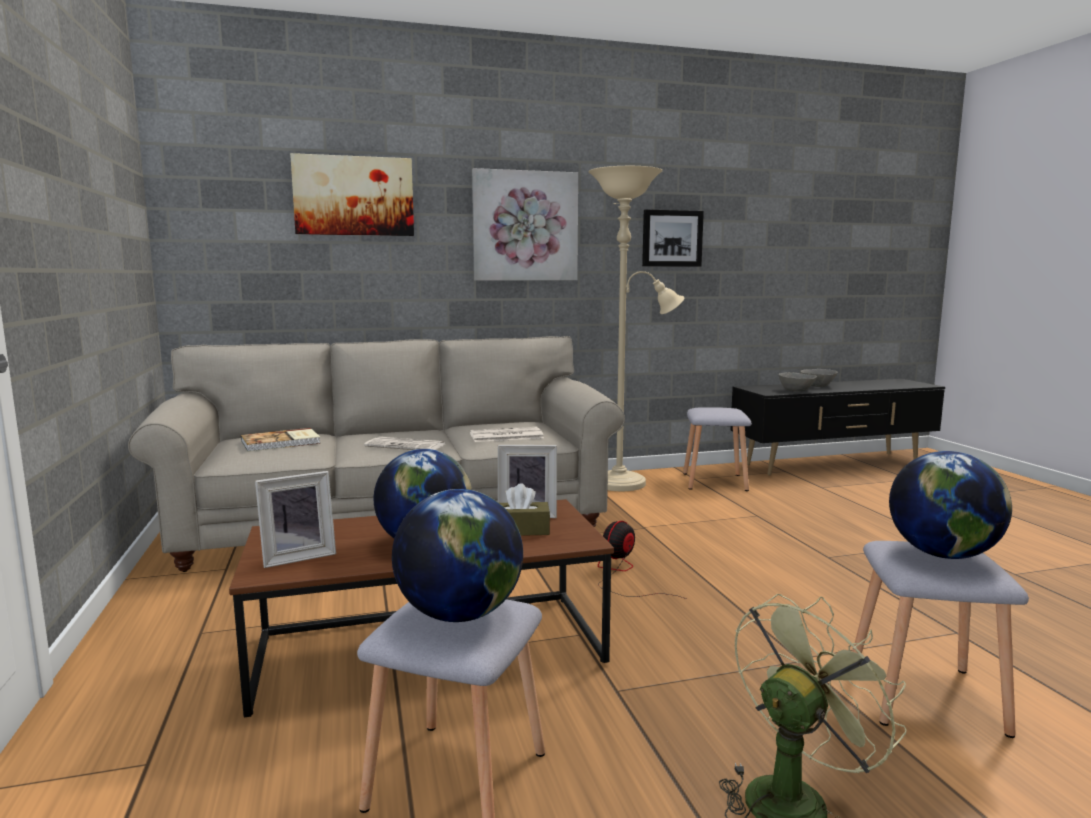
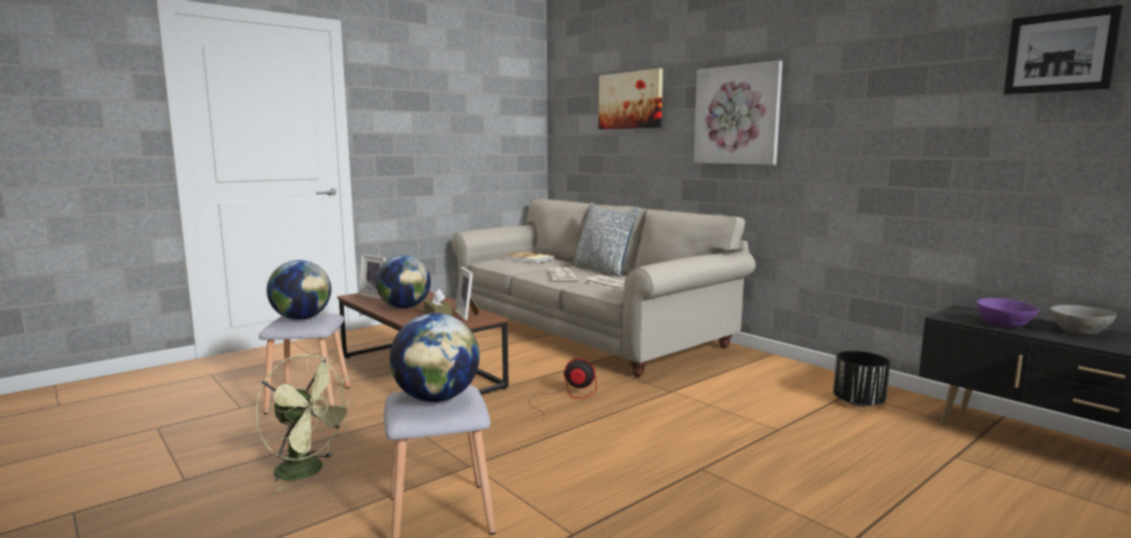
camera: 65 degrees right, 0 degrees up
beige floor lamp [588,166,684,491] -> none
picture [642,209,704,267] -> picture moved to [1004,5,1123,95]
grey stool [683,407,752,491] -> black planter [833,351,890,407]
grey bowl [778,372,817,391] -> purple bowl [976,298,1039,328]
none -> pillow [573,202,639,277]

